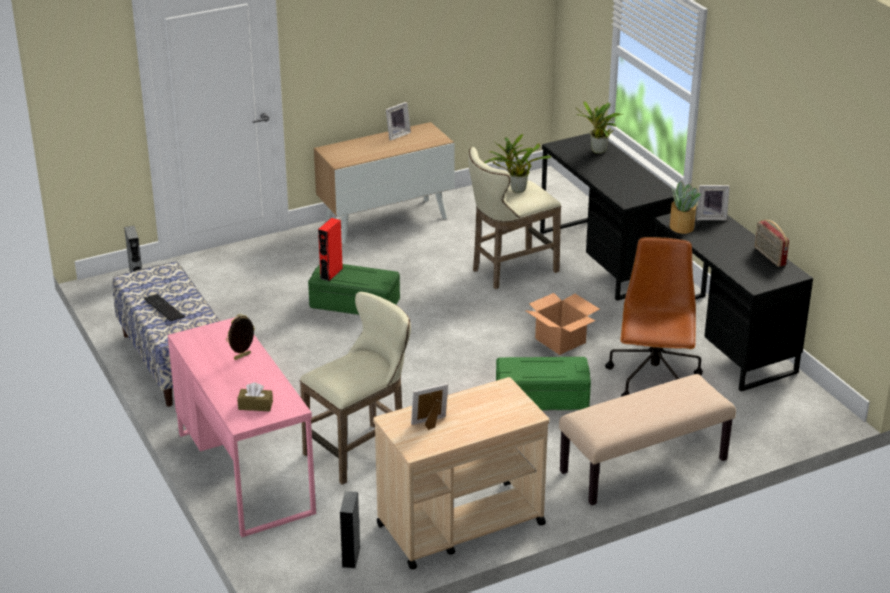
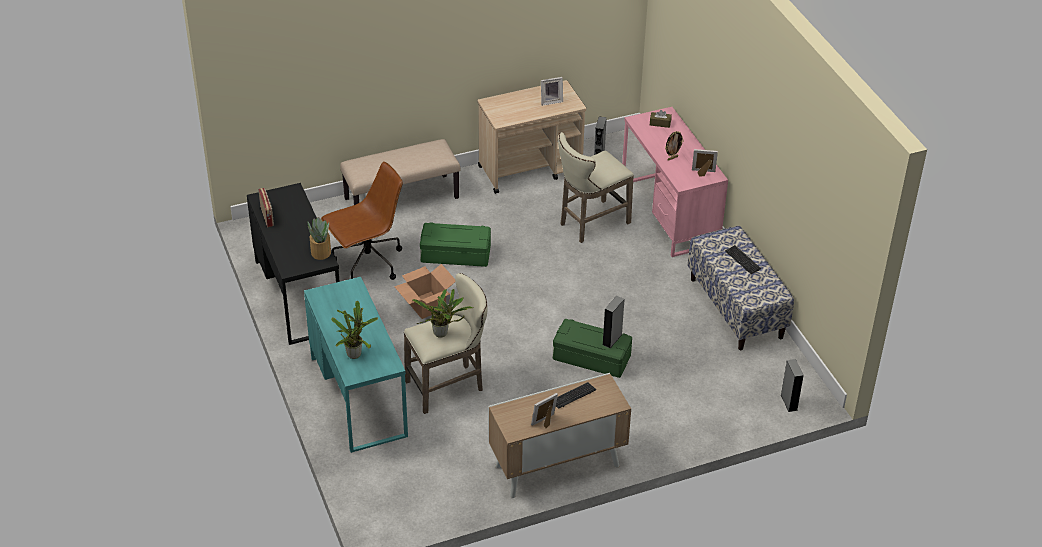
camera: 175 degrees left, 10 degrees up
red speaker [318,218,343,281] -> grey speaker [602,296,625,348]
black desk [540,133,675,301] -> turquoise desk [304,277,408,453]
brown office chair [605,237,703,397] -> brown office chair turned 135 degrees counterclockwise [321,161,403,280]
picture frame [697,185,730,220] -> picture frame moved to [692,149,718,177]
none -> keyboard [556,382,596,409]

